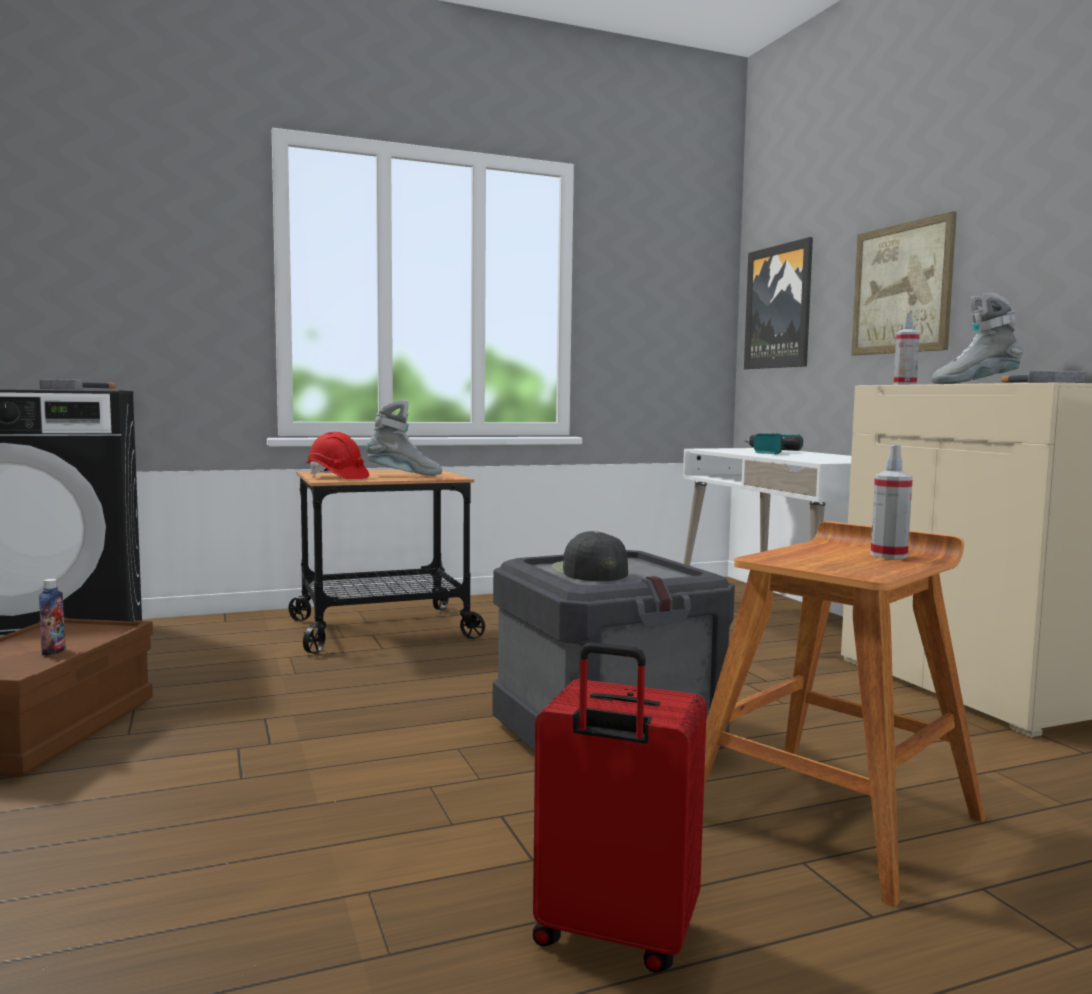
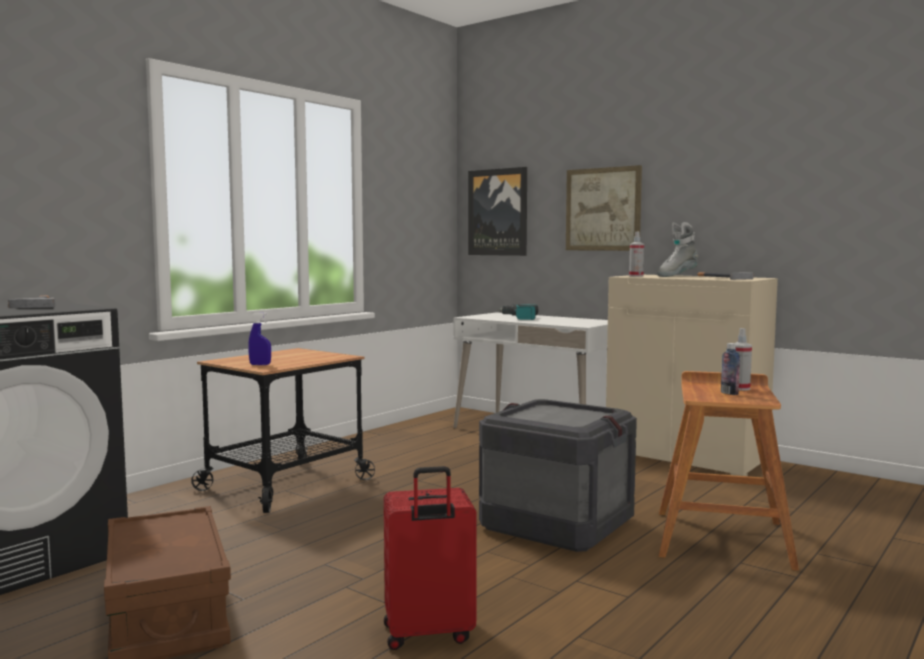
camera: 30 degrees left, 0 degrees up
bottle [39,579,65,655] -> bottle moved to [721,343,740,395]
red hard hat [306,432,369,479] -> blue spray bottle [248,312,271,365]
grey boot [366,400,442,475] -> none
red suitcase [533,642,707,973] -> red suitcase moved to [384,466,477,650]
black cap [552,531,628,581] -> none

